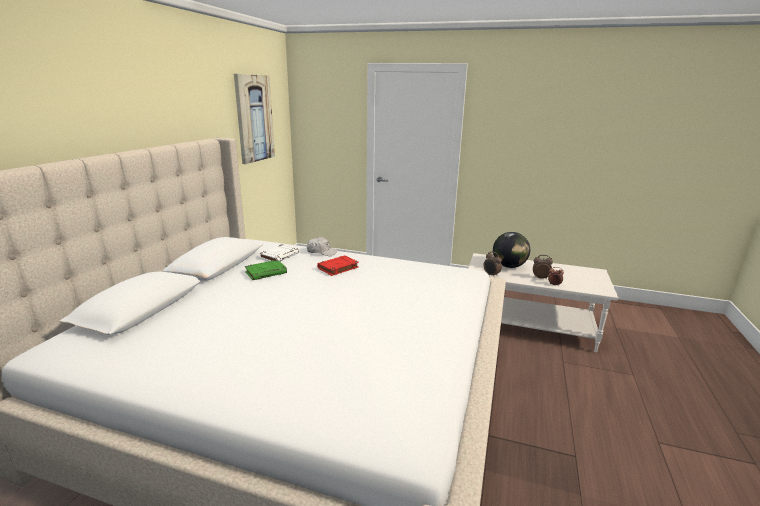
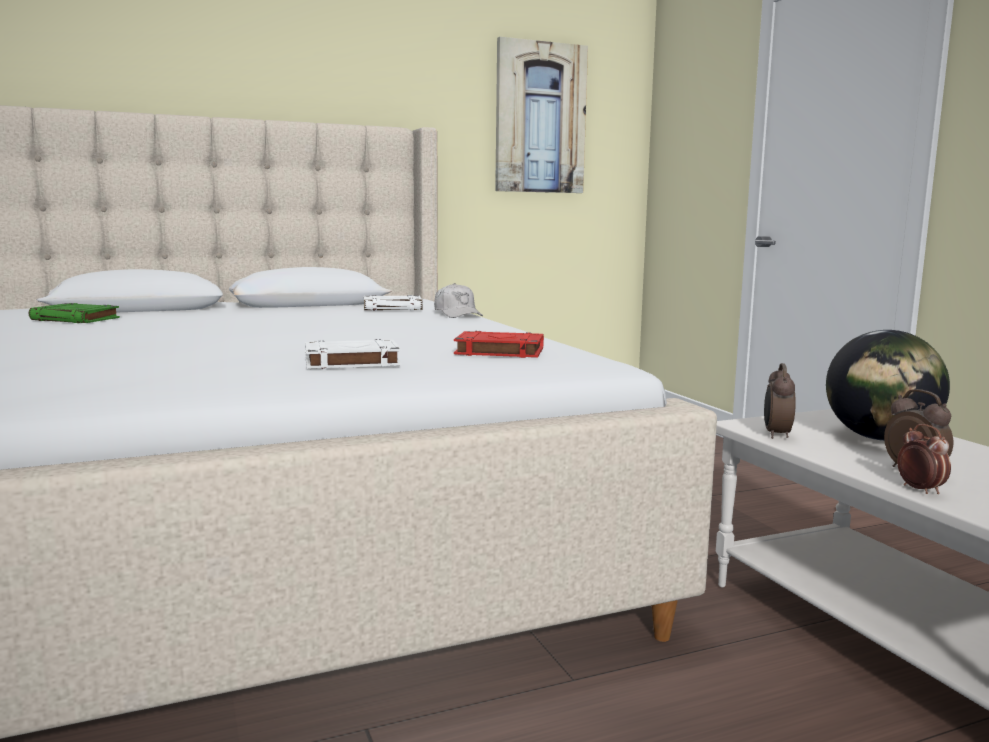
camera: 50 degrees right, 10 degrees down
green book [245,260,287,280] -> green book moved to [29,303,120,323]
red book [317,256,359,276] -> red book moved to [454,331,544,358]
none -> white book [305,339,401,369]

